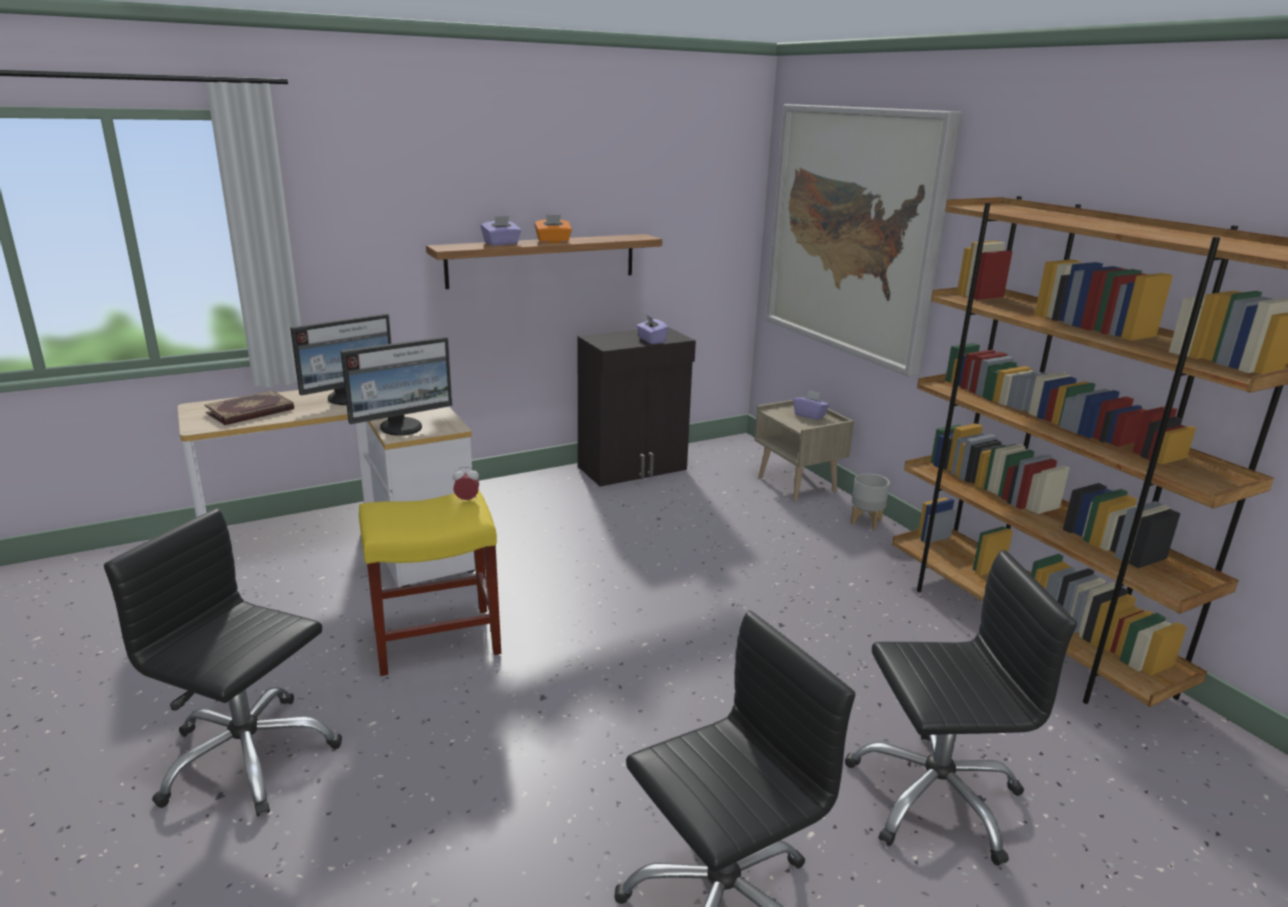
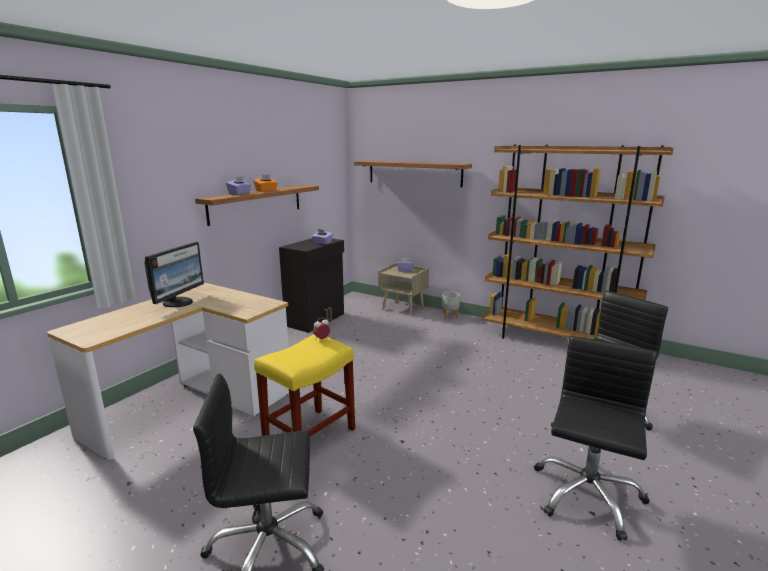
camera: 30 degrees left, 5 degrees down
book [204,390,294,425] -> none
monitor [341,336,452,436] -> none
picture [766,104,961,377] -> shelf [354,161,472,188]

